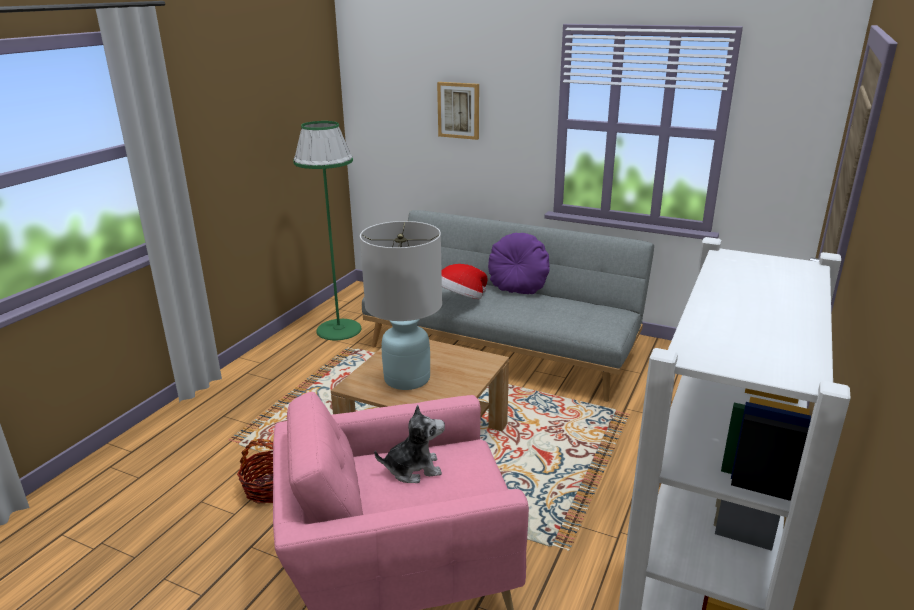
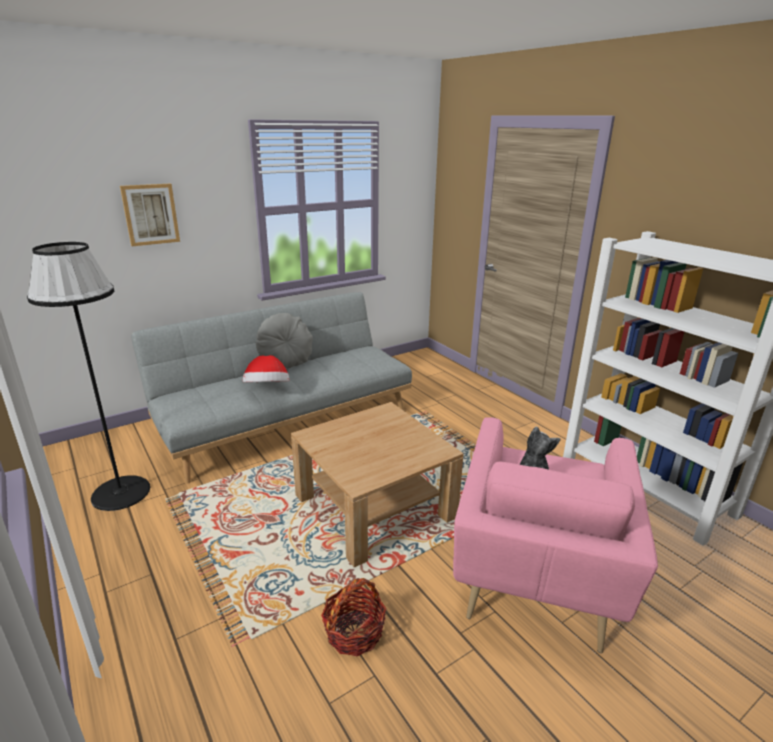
camera: 60 degrees left, 0 degrees up
green floor lamp [293,121,362,340] -> black floor lamp [27,242,150,511]
white table lamp [360,221,442,390] -> none
purple pillow [488,233,550,294] -> grey pillow [256,313,313,369]

